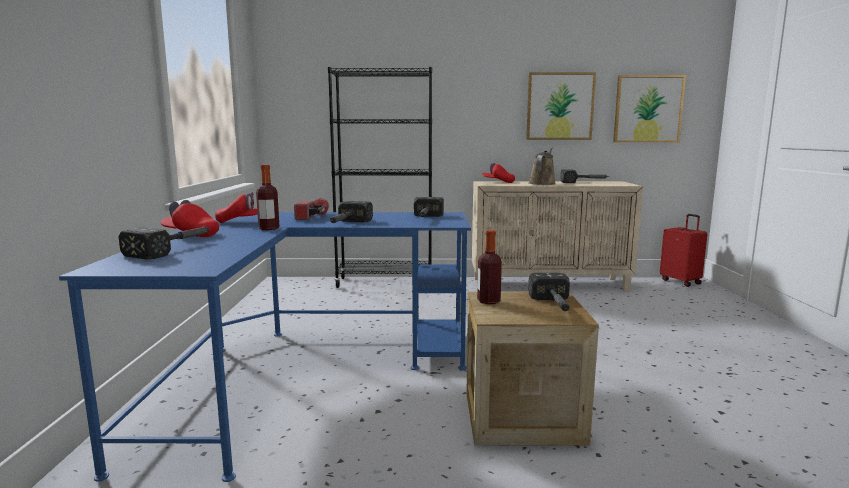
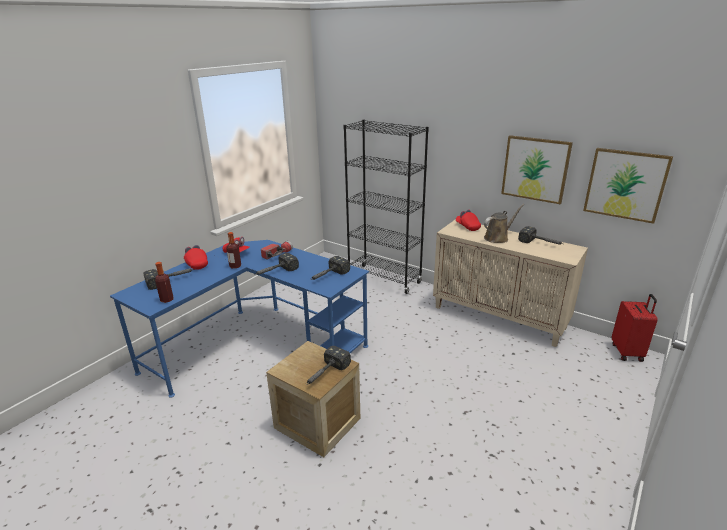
camera: 35 degrees right, 15 degrees up
bottle [477,230,502,304] -> bottle moved to [155,262,173,303]

